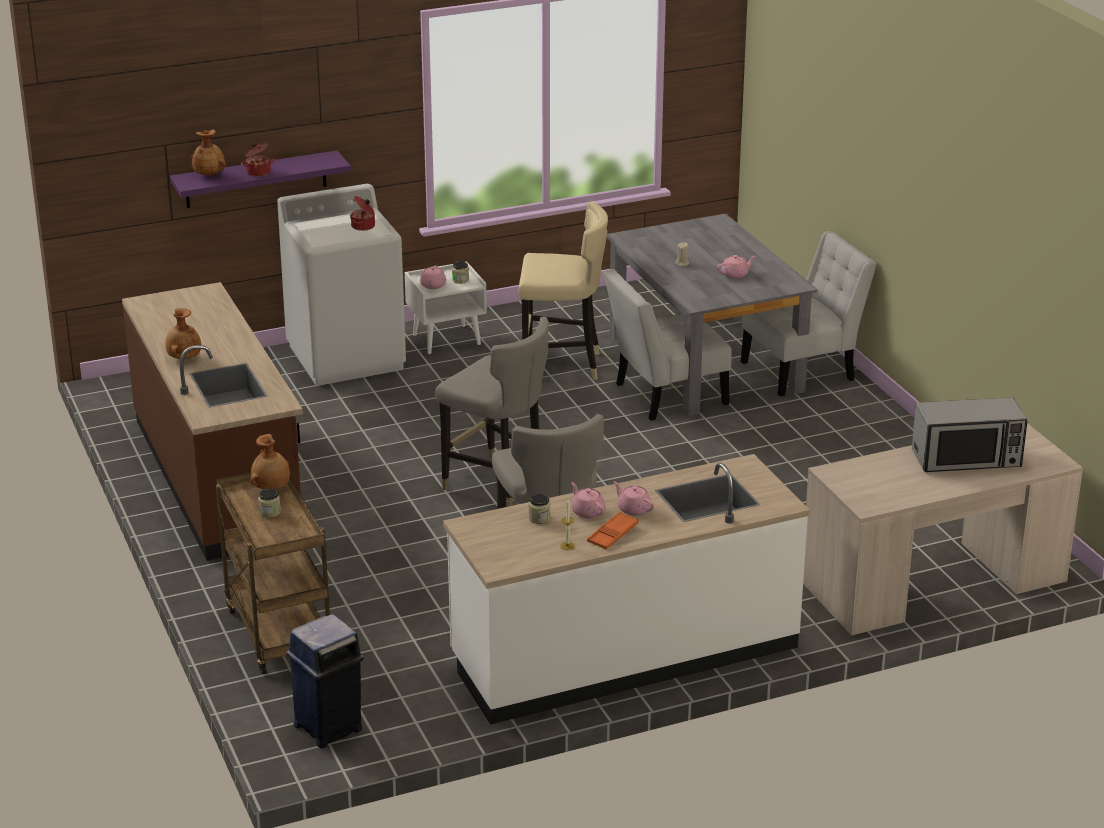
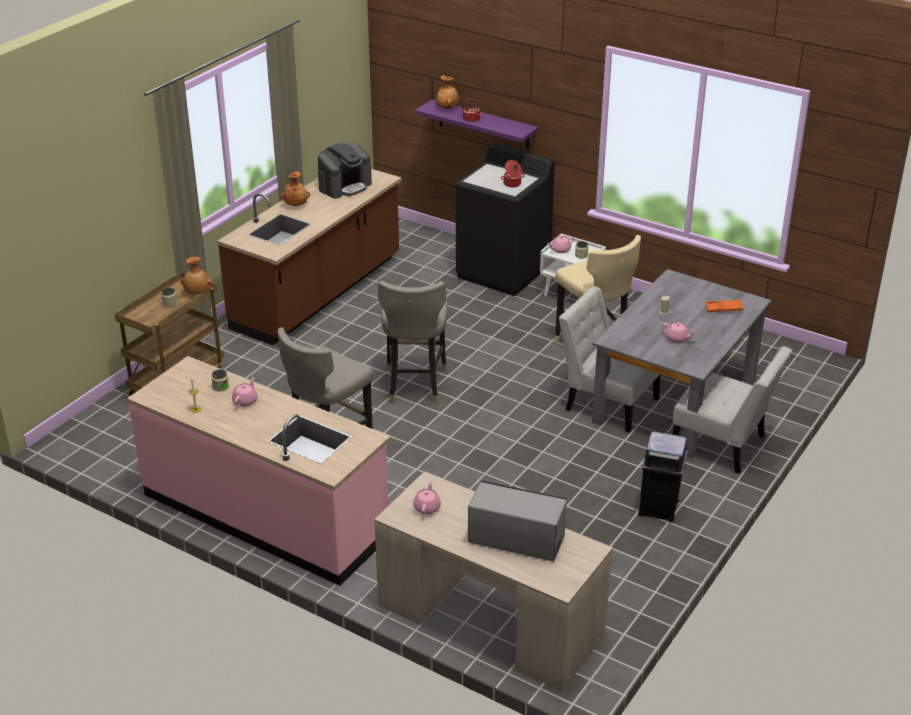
camera: 55 degrees right, 5 degrees up
white washing machine [277,184,406,386] -> black washing machine [456,144,555,296]
blue trash can [286,614,364,748] -> blue trash can moved to [638,432,688,522]
white counter [443,454,810,724] -> pink counter [127,356,391,586]
orange tray [587,512,639,549] -> orange tray moved to [706,300,743,312]
pink teapot [614,481,654,516] -> pink teapot moved to [413,480,441,514]
microwave [912,397,1028,472] -> microwave turned 150 degrees clockwise [468,480,567,561]
none -> coffee machine [318,143,372,199]

